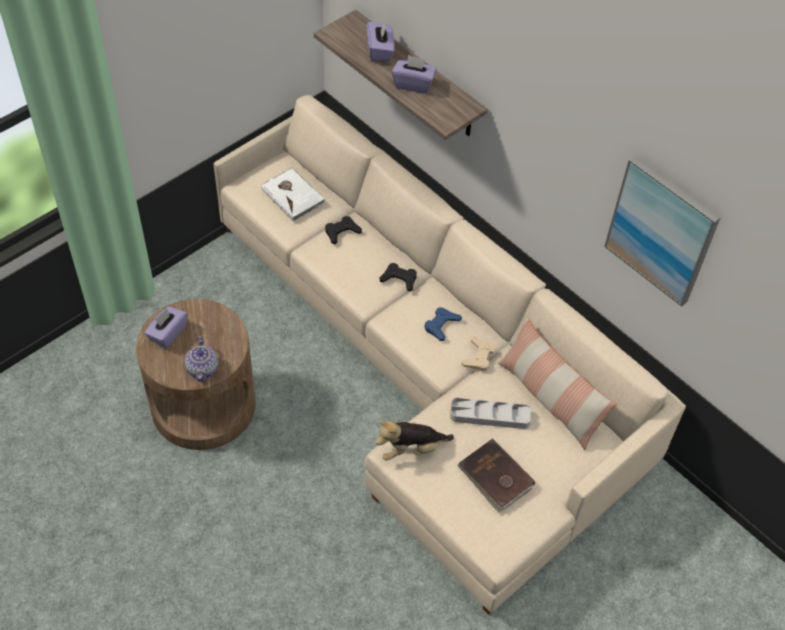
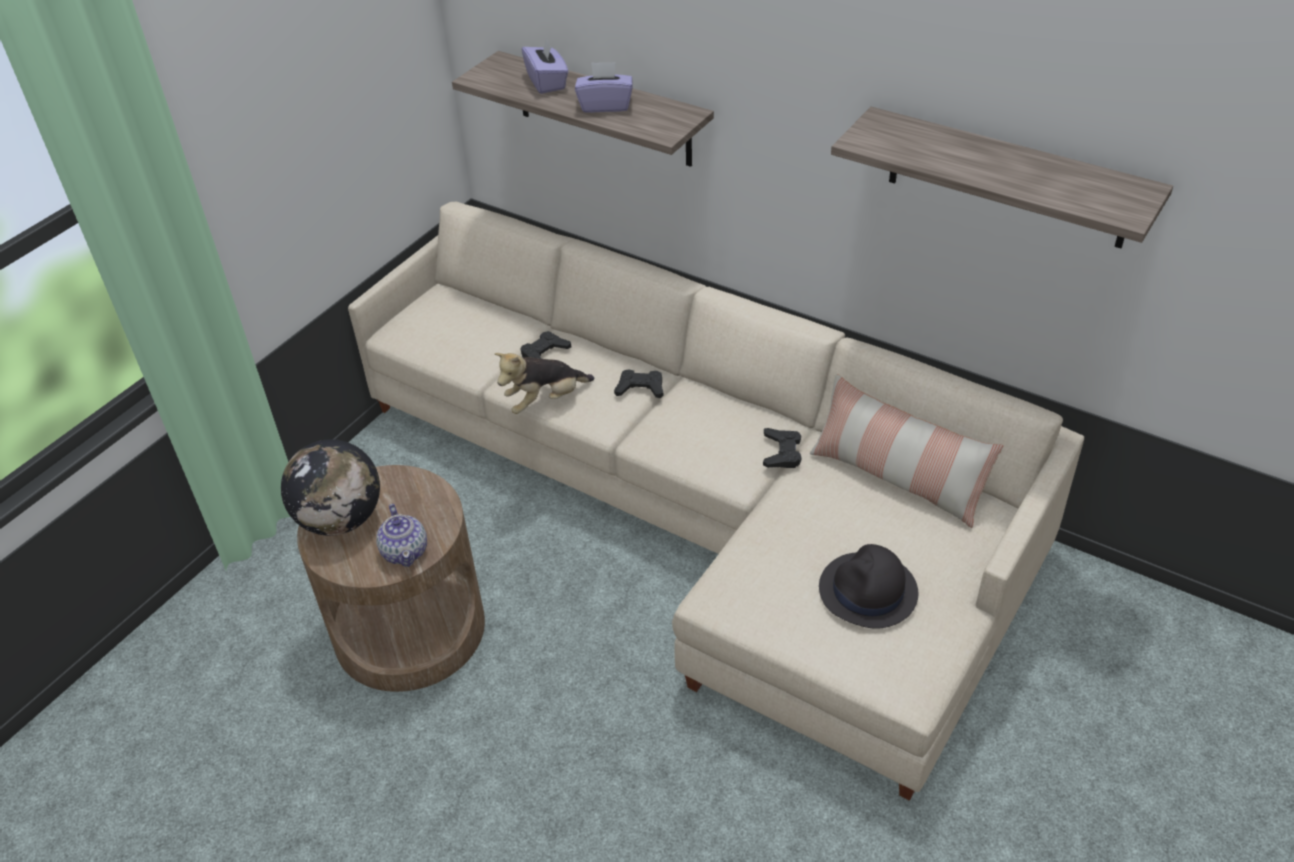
camera: 10 degrees left, 10 degrees down
purple tissue box [144,306,188,349] -> globe [281,439,380,536]
white book [261,168,325,222] -> none
plush toy [376,420,454,461] -> plush toy moved to [494,353,594,414]
blue game controller [425,307,462,341] -> none
grey tray [450,398,532,429] -> none
brown book [458,438,535,513] -> black hat [819,544,918,629]
beige game controller [461,336,495,371] -> black game controller [763,428,802,468]
picture [604,156,721,307] -> shelf [831,107,1173,248]

